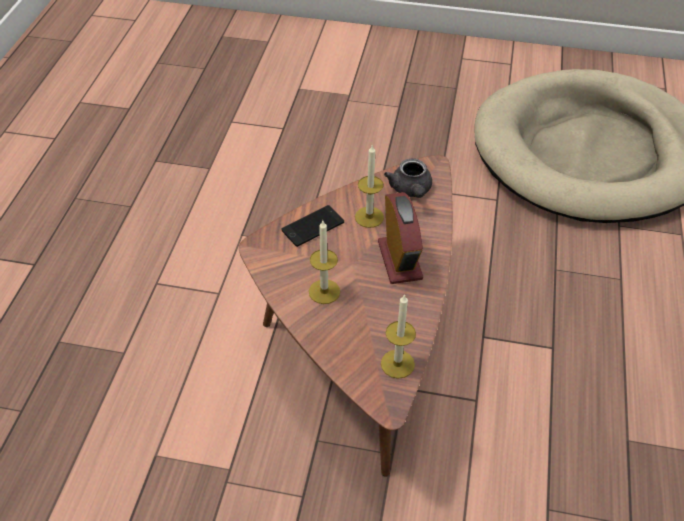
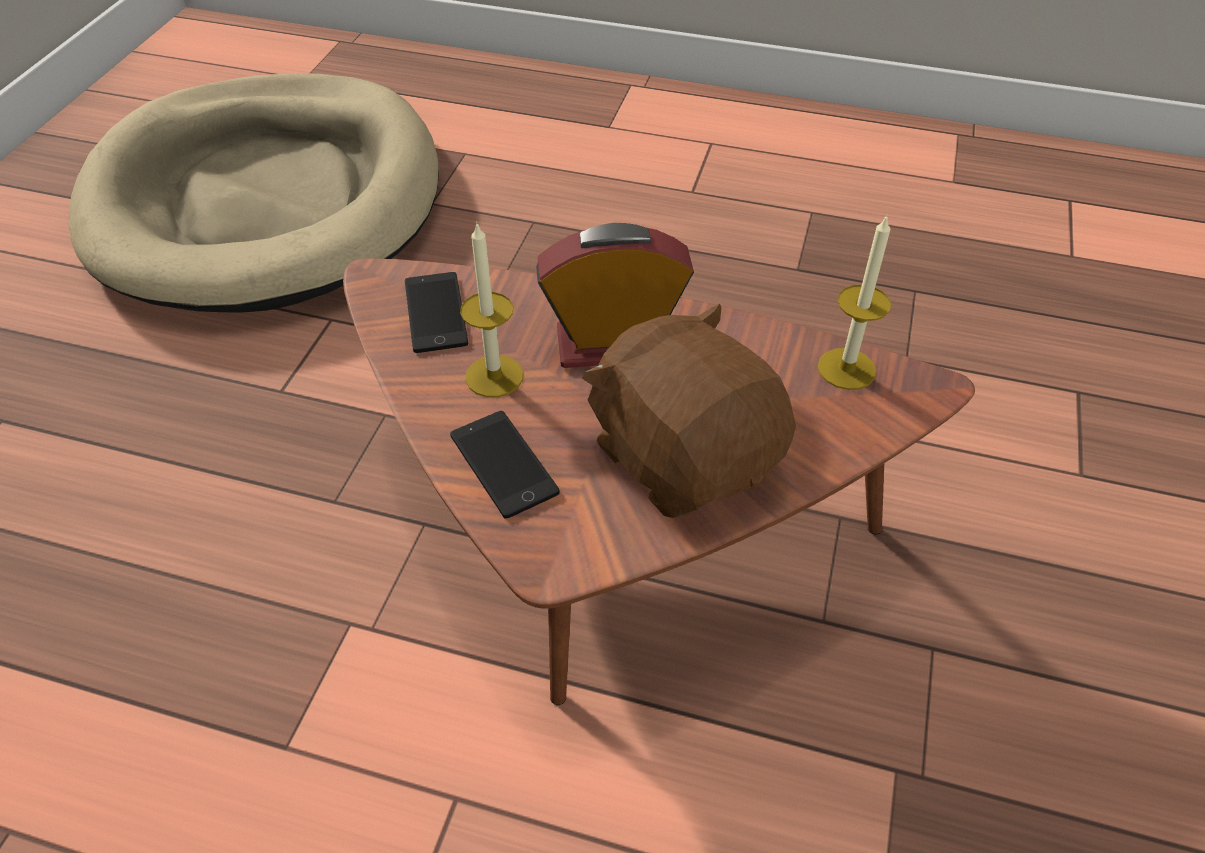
camera: 85 degrees left, 0 degrees up
candle [309,221,340,304] -> brown plush toy [582,303,796,518]
grey teapot [384,159,432,198] -> phone [405,272,468,353]

